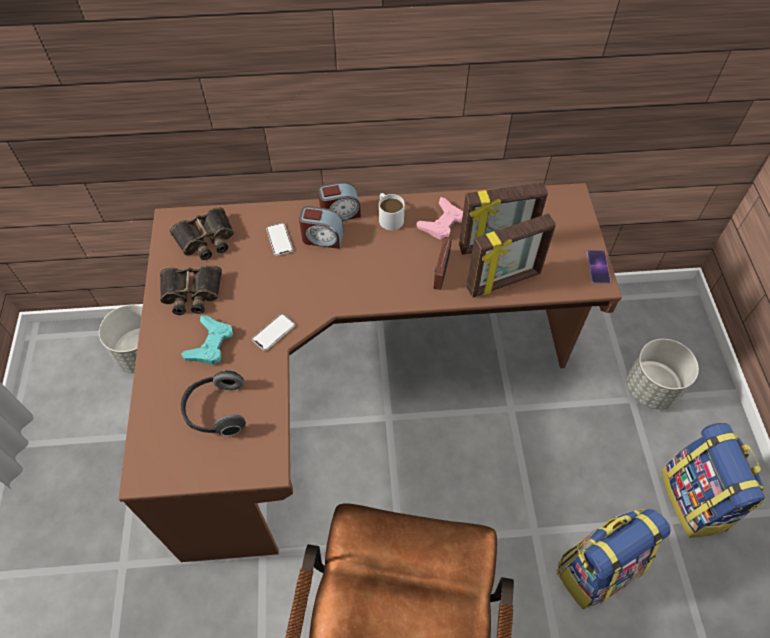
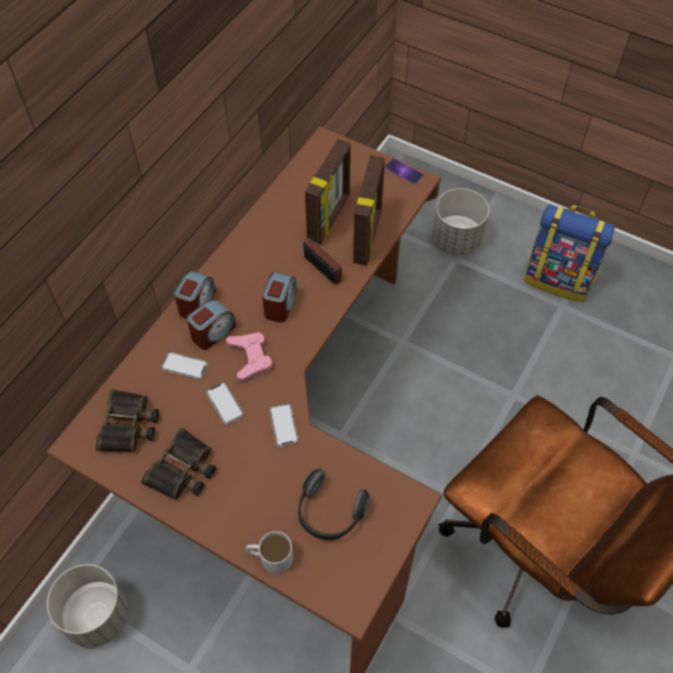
camera: 55 degrees left, 0 degrees up
turquoise game controller [181,315,233,365] -> none
white mug [379,193,405,230] -> white mug moved to [246,531,293,574]
pink game controller [417,197,463,240] -> pink game controller moved to [226,332,272,381]
backpack [557,509,670,610] -> none
none -> phone [206,382,244,424]
none -> alarm clock [262,272,297,322]

